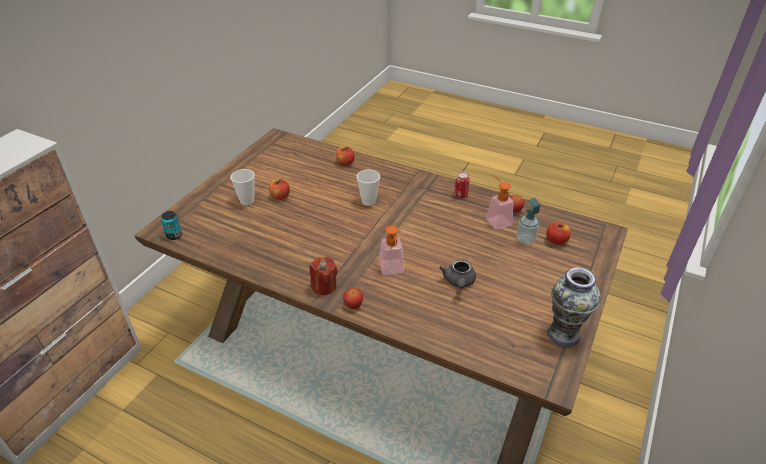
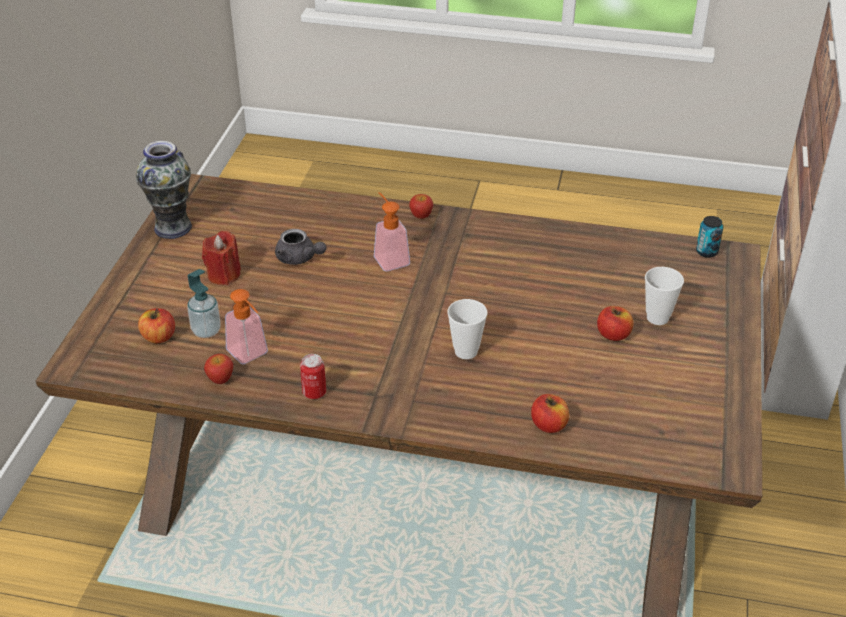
camera: 165 degrees right, 0 degrees up
red candle [309,257,338,295] -> red candle moved to [202,231,241,285]
grey teapot [439,259,476,289] -> grey teapot turned 135 degrees clockwise [275,229,327,265]

